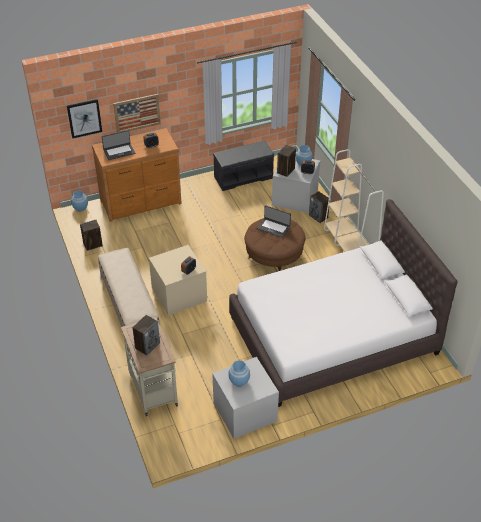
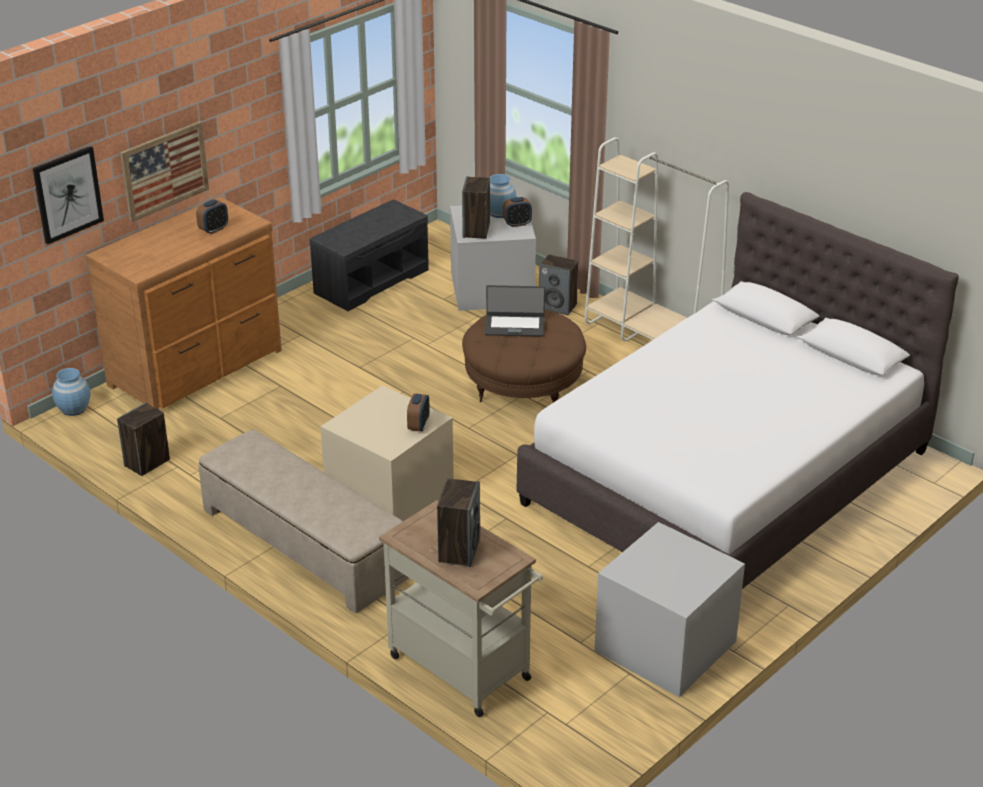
camera: 25 degrees left, 10 degrees down
laptop [102,130,135,160] -> none
blue vase [228,360,250,387] -> none

